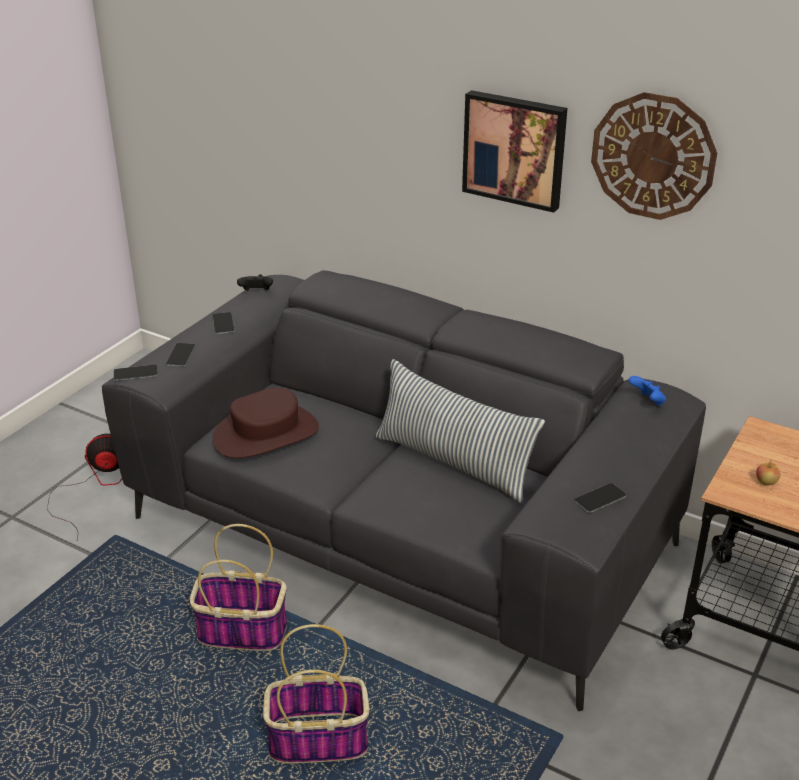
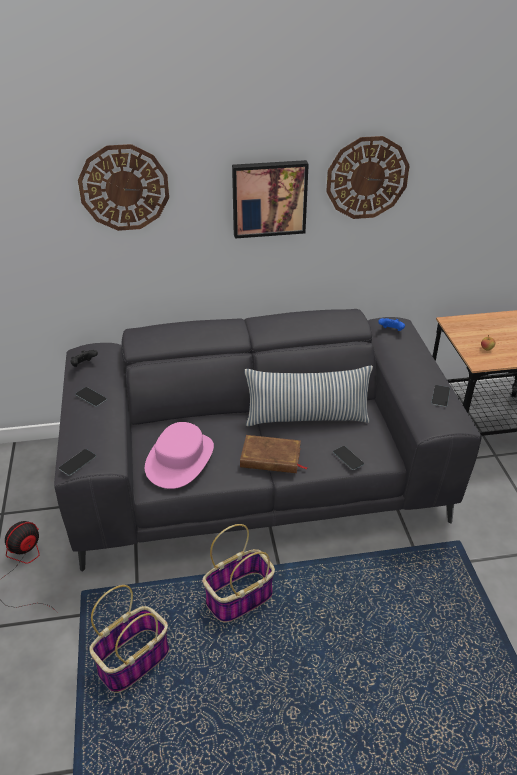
camera: 40 degrees left, 5 degrees up
phone [166,343,195,367] -> phone moved to [333,446,364,470]
brown hat [213,388,319,458] -> pink hat [145,422,214,489]
basket [263,624,370,764] -> basket moved to [89,585,169,693]
none -> wall clock [78,144,169,231]
none -> brown book [240,435,308,473]

